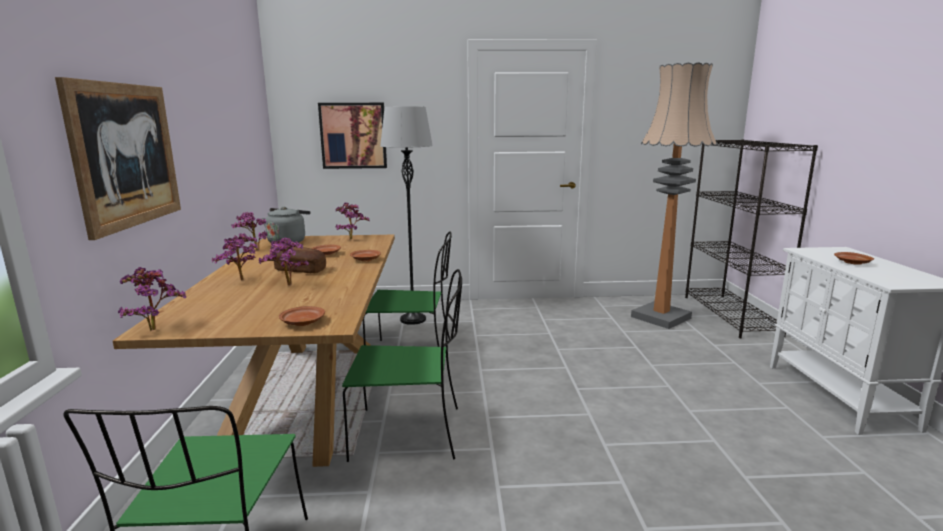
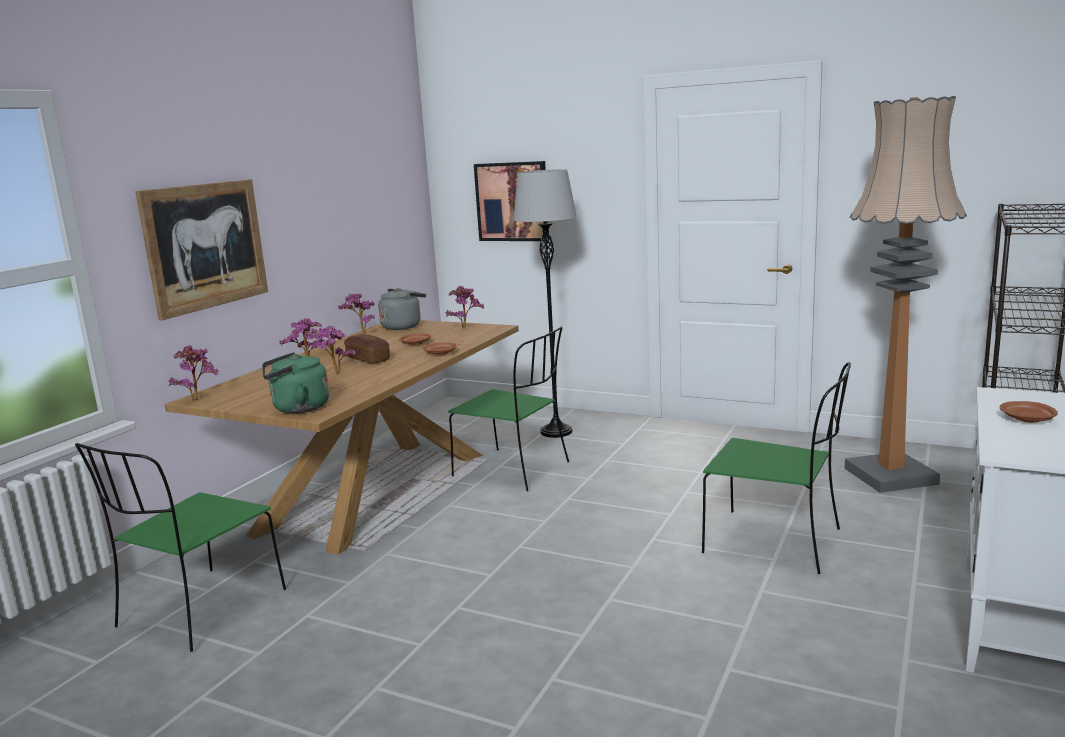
camera: 30 degrees right, 0 degrees up
brown plate [279,306,325,326] -> green kettle [262,352,329,413]
green chair [342,269,462,462] -> green chair moved to [702,362,851,574]

